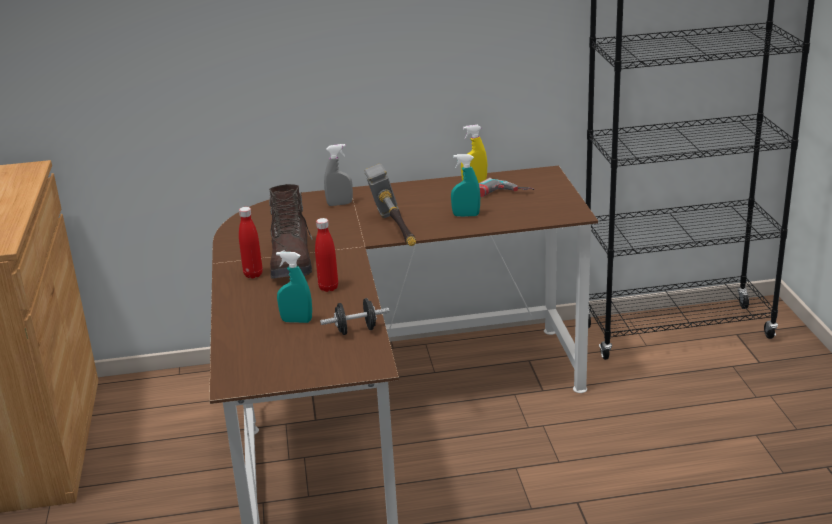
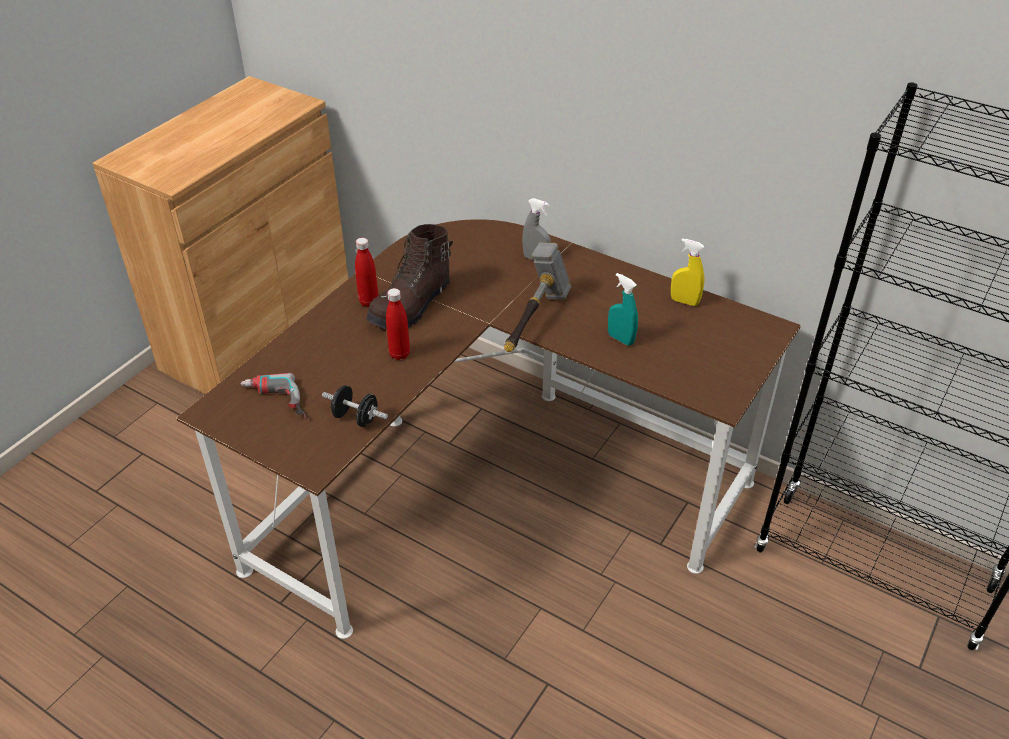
camera: 40 degrees right, 15 degrees up
turquoise spray bottle [276,251,312,323] -> none
power drill [479,178,534,197] -> power drill moved to [241,373,307,419]

